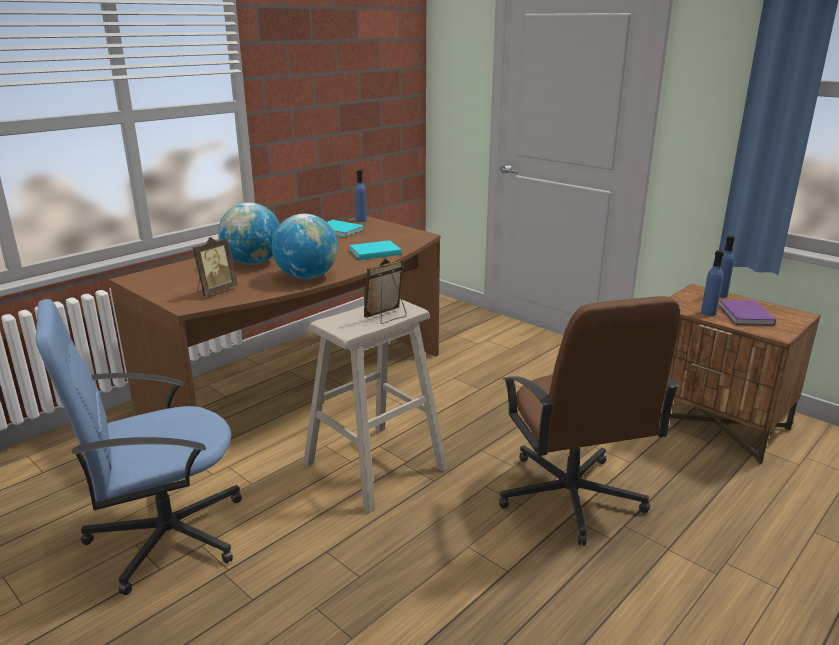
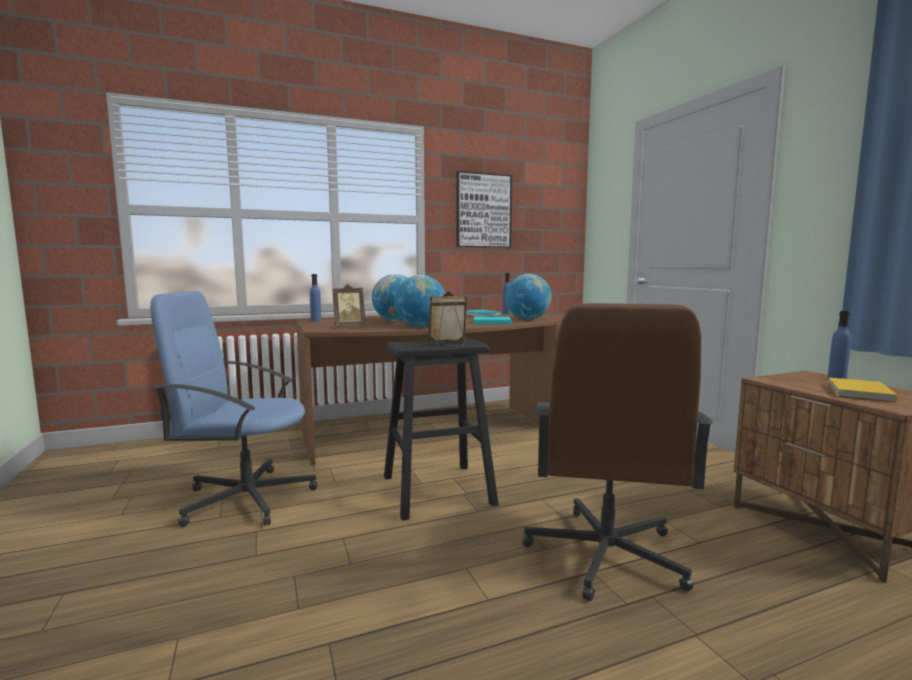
camera: 25 degrees right, 15 degrees down
beige stool [303,299,448,513] -> black stool [384,339,499,520]
blue bottle [701,250,724,316] -> blue bottle moved to [310,274,322,322]
purple book [718,300,776,326] -> yellow book [828,377,897,402]
none -> picture [457,171,512,248]
none -> globe [505,274,552,320]

